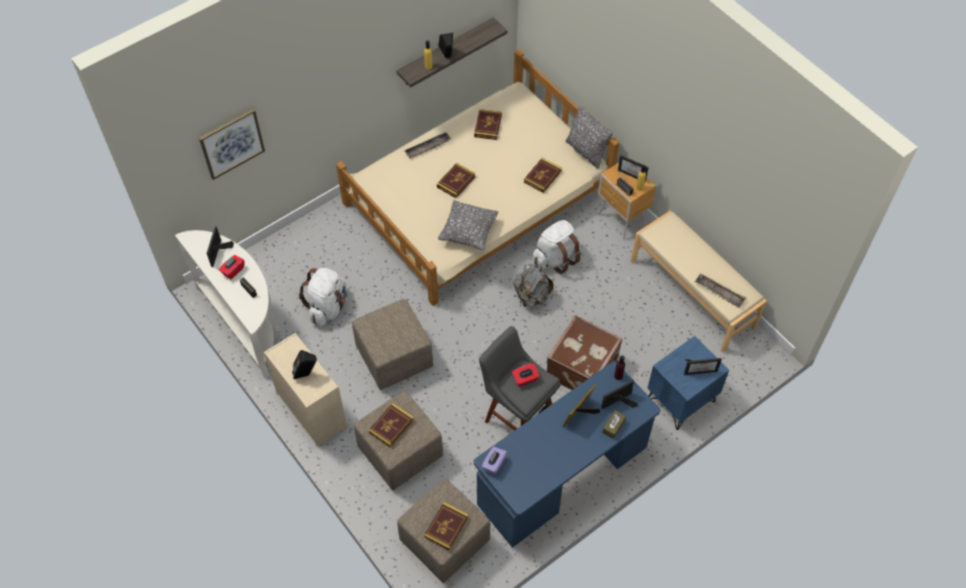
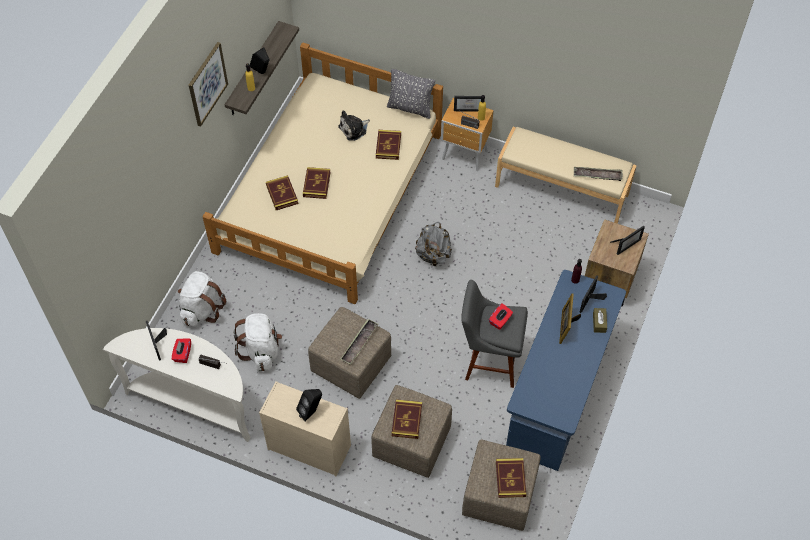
camera: 30 degrees left, 0 degrees up
picture [199,109,265,180] -> picture moved to [189,42,228,127]
tray [404,131,451,158] -> tray moved to [341,319,378,364]
grey pillow [438,200,498,250] -> none
book [474,109,502,140] -> book moved to [266,175,298,210]
purple tissue box [482,447,507,475] -> none
white backpack [532,220,581,274] -> white backpack moved to [178,271,226,327]
brown suitcase [547,315,622,390] -> none
blue nightstand [648,336,729,430] -> brown nightstand [585,219,649,307]
none -> plush toy [338,110,370,141]

